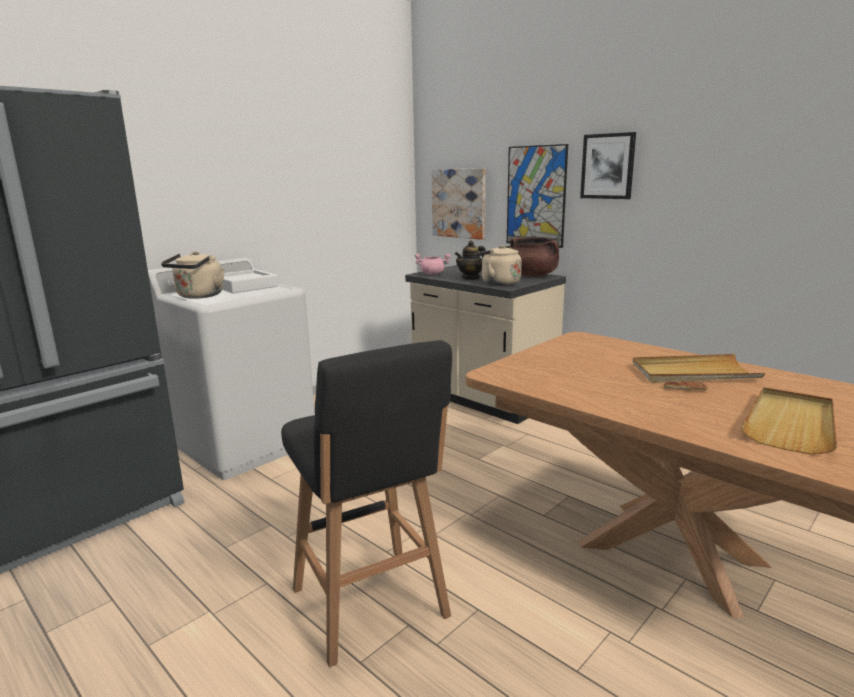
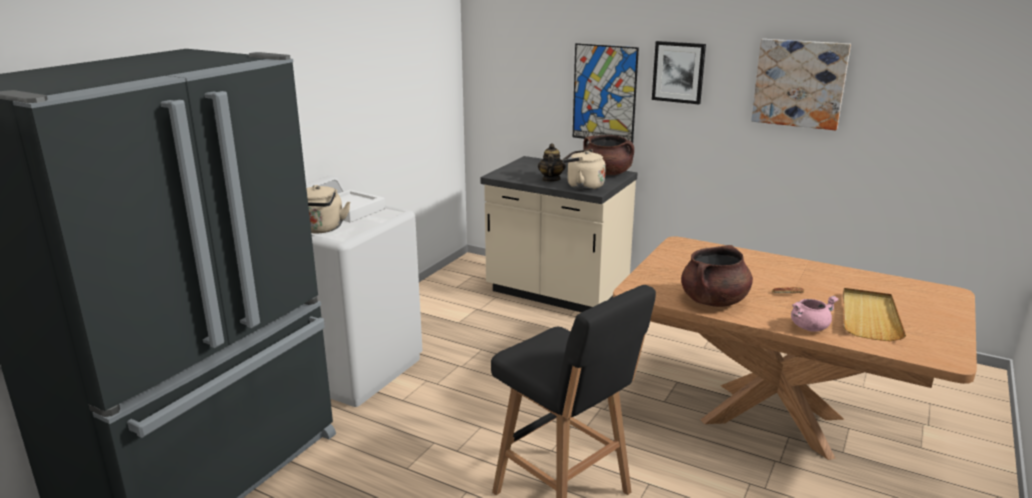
camera: 15 degrees left, 5 degrees up
pink cooking pot [414,254,451,275] -> pink cooking pot moved to [791,296,839,332]
picture [432,168,486,240] -> picture moved to [751,39,851,130]
teapot [455,241,486,280] -> teapot turned 150 degrees clockwise [538,143,566,182]
beige tray [633,354,765,383] -> none
none -> brown cooking pot [681,245,753,307]

